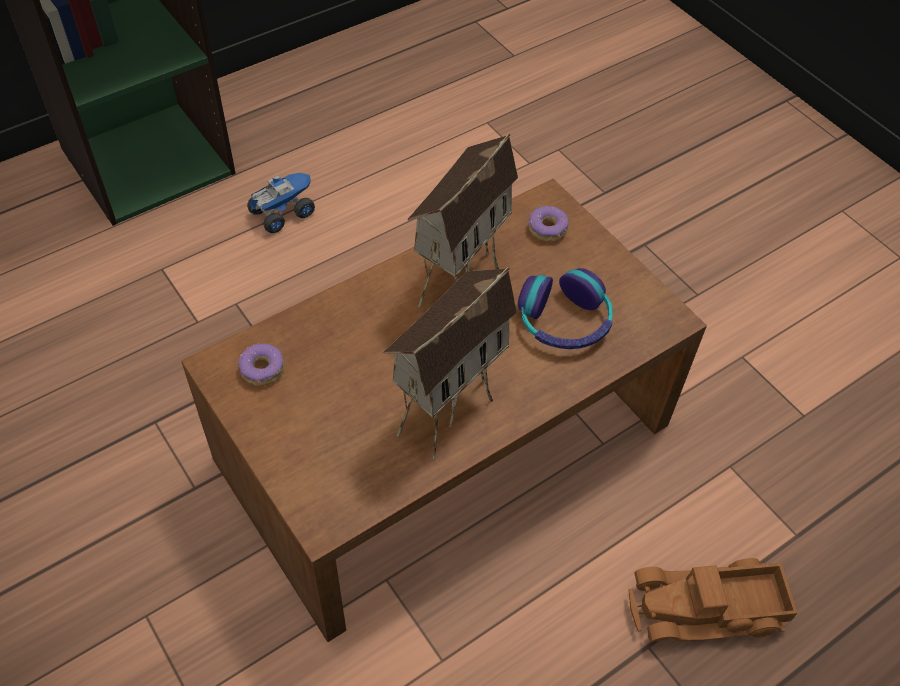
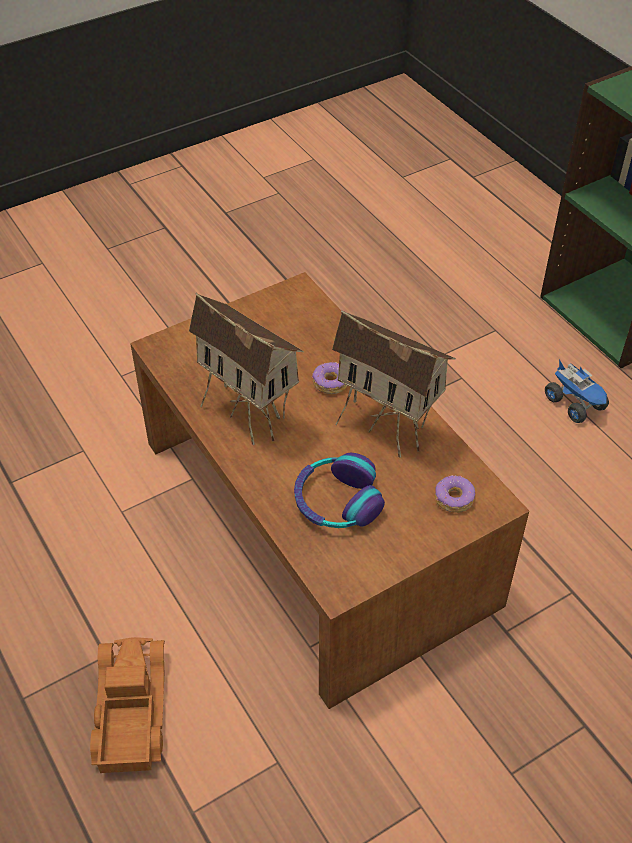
camera: 95 degrees right, 5 degrees down
donut [238,344,285,386] -> donut moved to [312,361,347,394]

